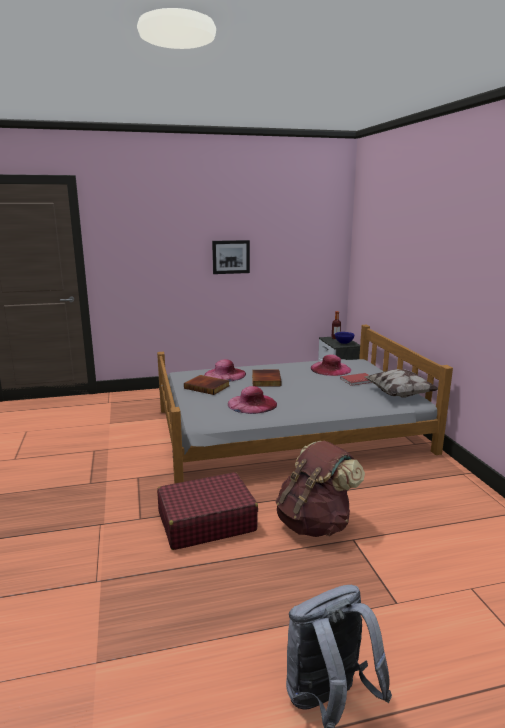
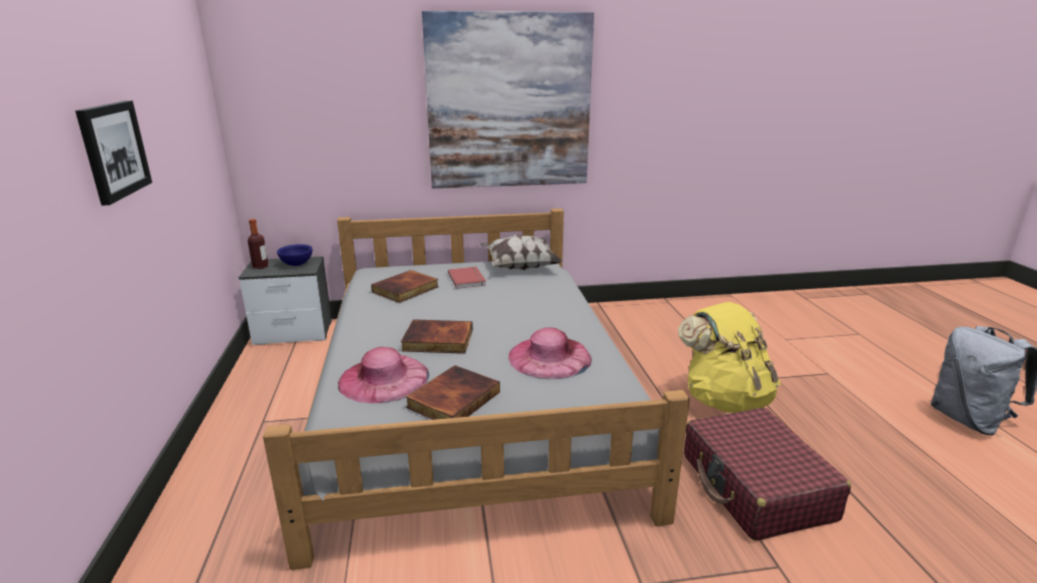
camera: 85 degrees left, 5 degrees up
brown backpack [276,441,365,537] -> yellow backpack [678,302,780,413]
pink hat [311,354,351,376] -> book [371,270,439,303]
none -> picture [422,11,594,188]

